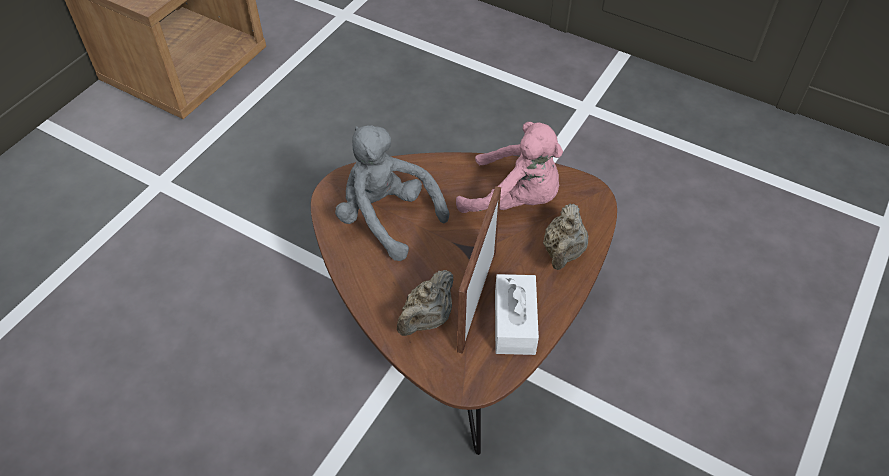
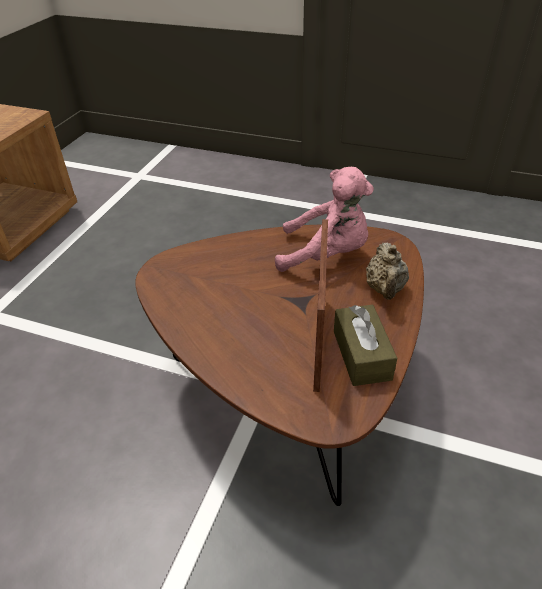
camera: 10 degrees left, 10 degrees down
grey plush toy [335,125,449,261] -> none
beige teapot [397,270,454,336] -> none
white tissue box [495,274,539,355] -> brown tissue box [334,305,397,386]

